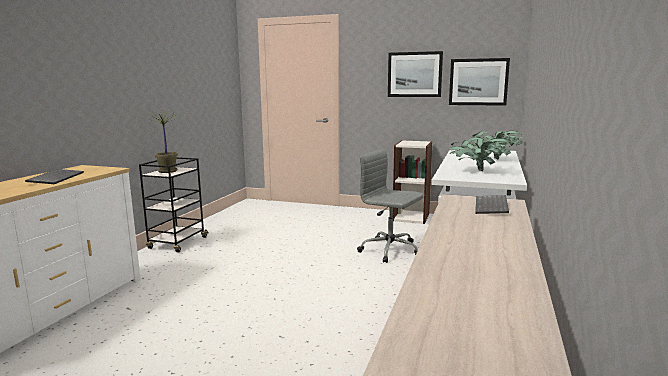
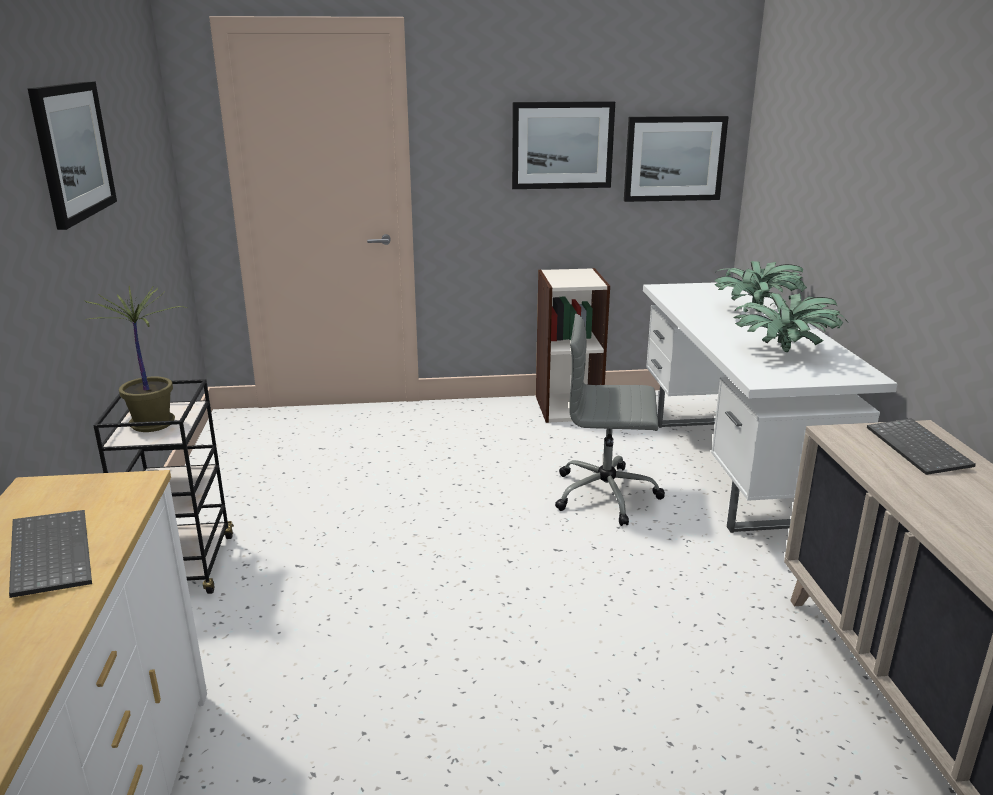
camera: 25 degrees left, 10 degrees up
none -> picture [28,81,117,230]

